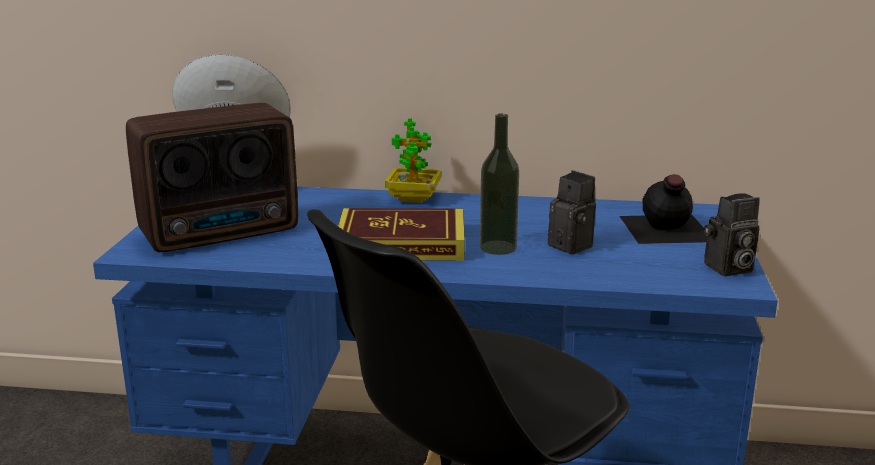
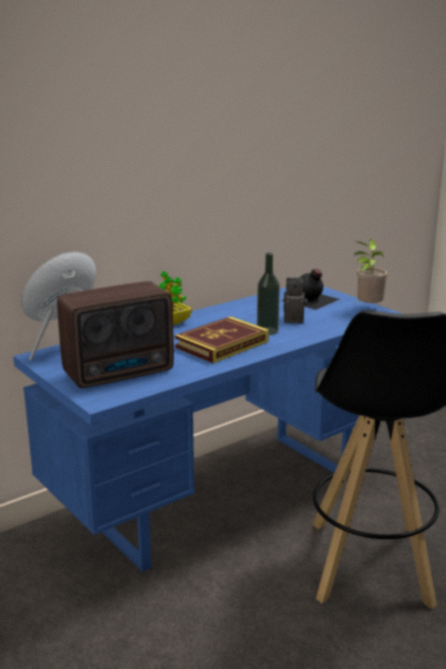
camera: 45 degrees left, 0 degrees up
radio [126,103,298,252] -> radio turned 45 degrees clockwise [57,281,174,388]
camera [704,193,760,276] -> potted plant [354,239,388,304]

